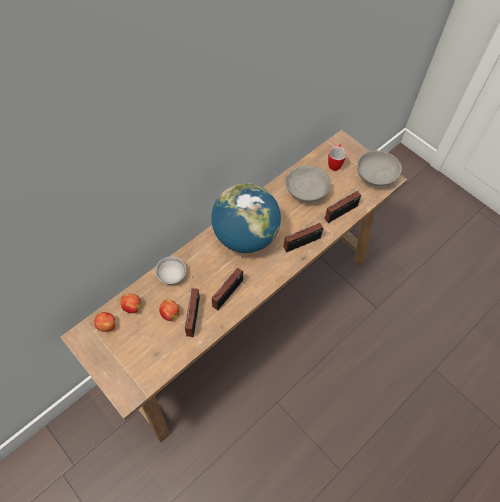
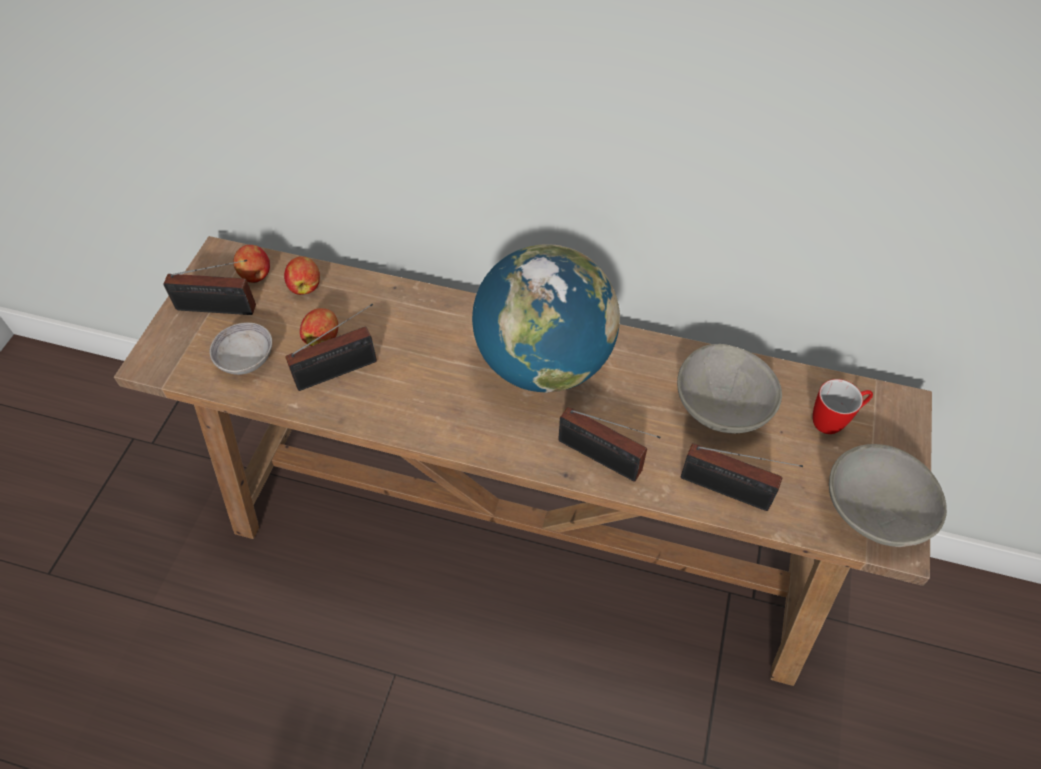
camera: 60 degrees right, 5 degrees down
grey bowl [156,257,186,285] -> grey bowl moved to [210,322,272,375]
radio [212,257,243,310] -> radio moved to [163,260,256,315]

